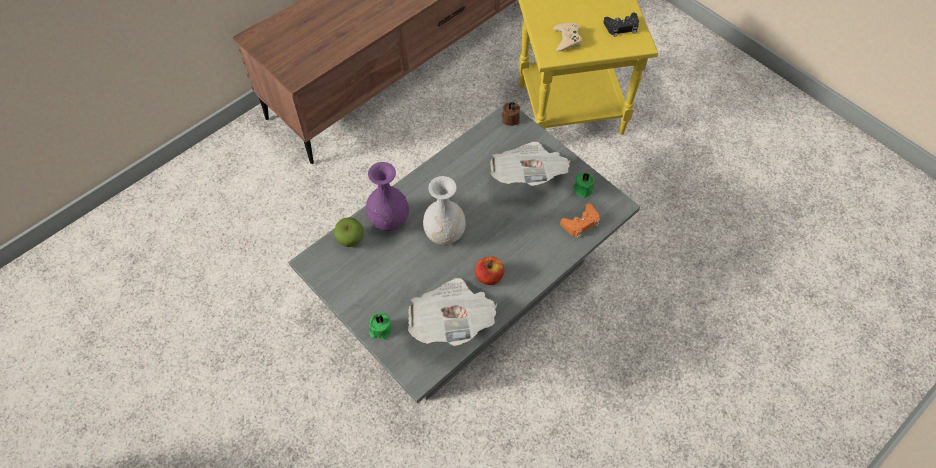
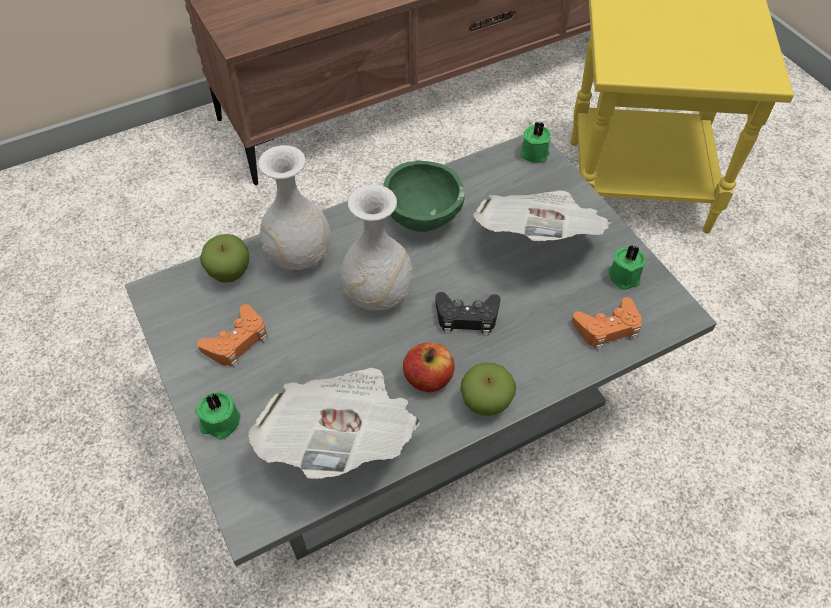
camera: 15 degrees right, 5 degrees down
purple vase [366,162,409,231] -> white vase [258,145,331,273]
brown candle [501,102,520,126] -> green candle [520,122,551,163]
beige game controller [553,23,582,52] -> none
black game controller [603,13,639,37] -> black game controller moved to [435,292,501,335]
none -> orange game controller [197,304,268,368]
none -> green bowl [383,161,465,232]
none -> apple [460,362,516,416]

